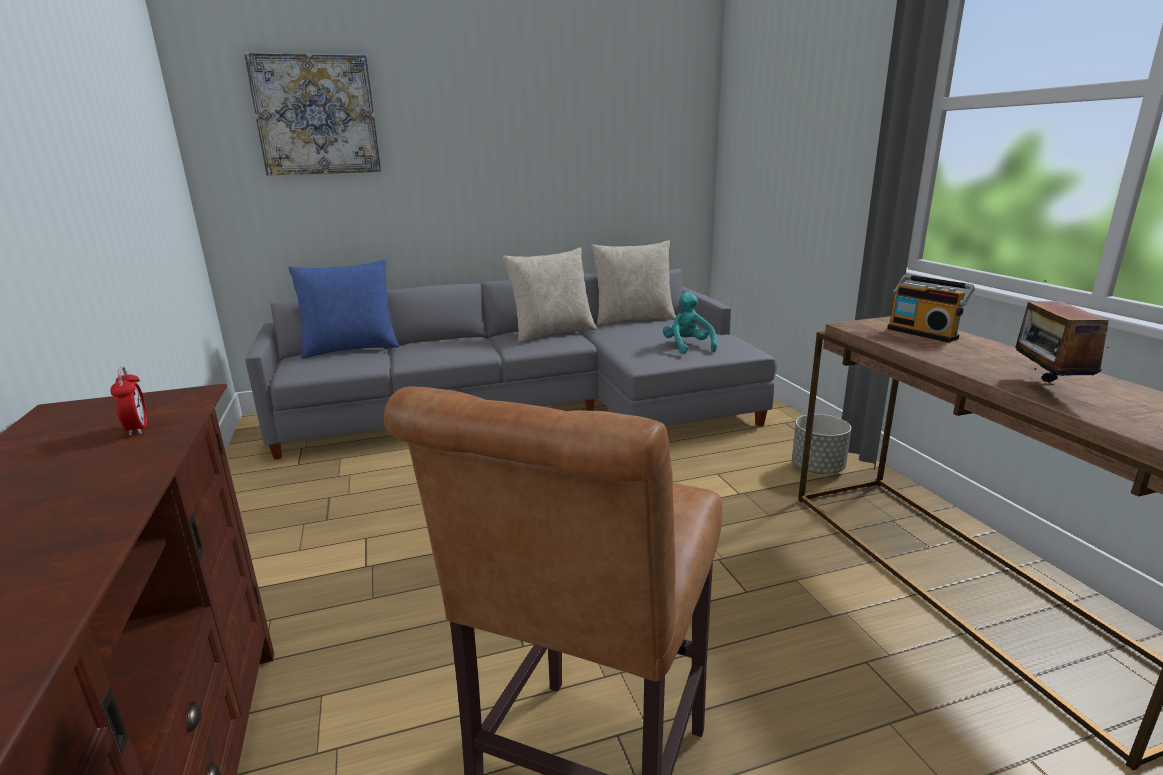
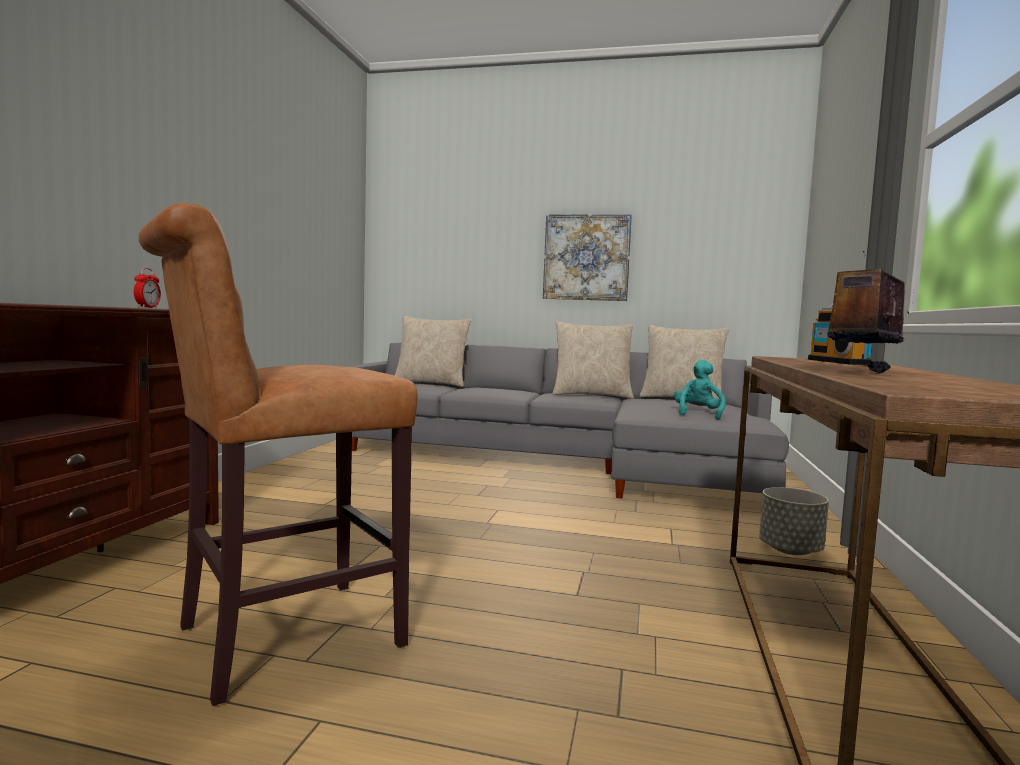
camera: 30 degrees right, 15 degrees down
picture [244,52,381,176] -> picture moved to [543,214,632,301]
blue pillow [289,259,399,358] -> beige pillow [394,316,472,387]

